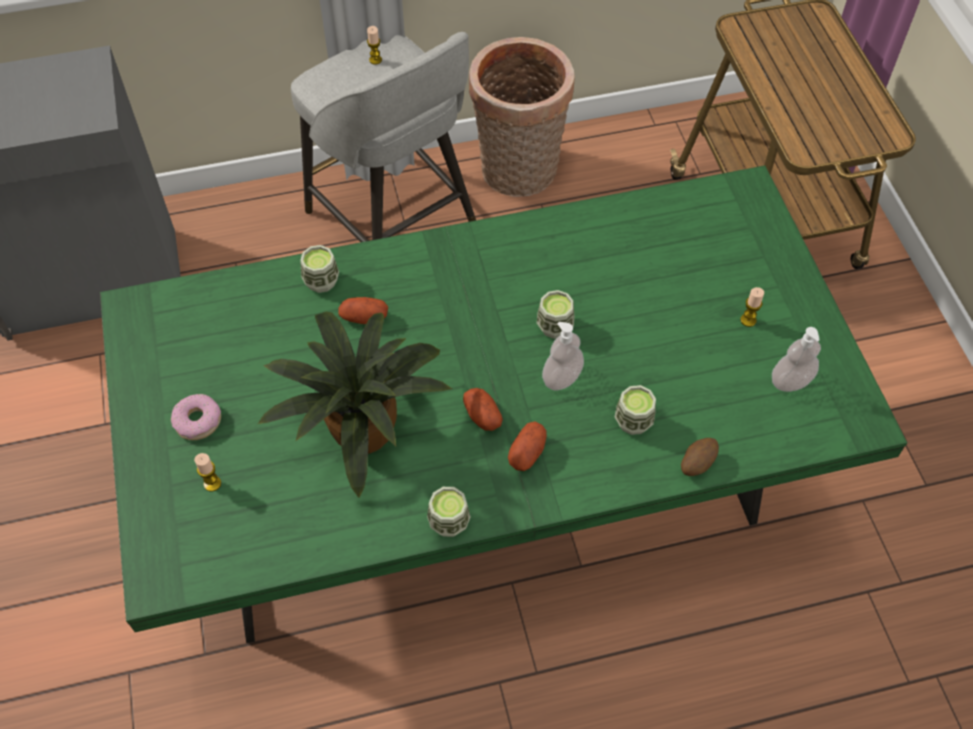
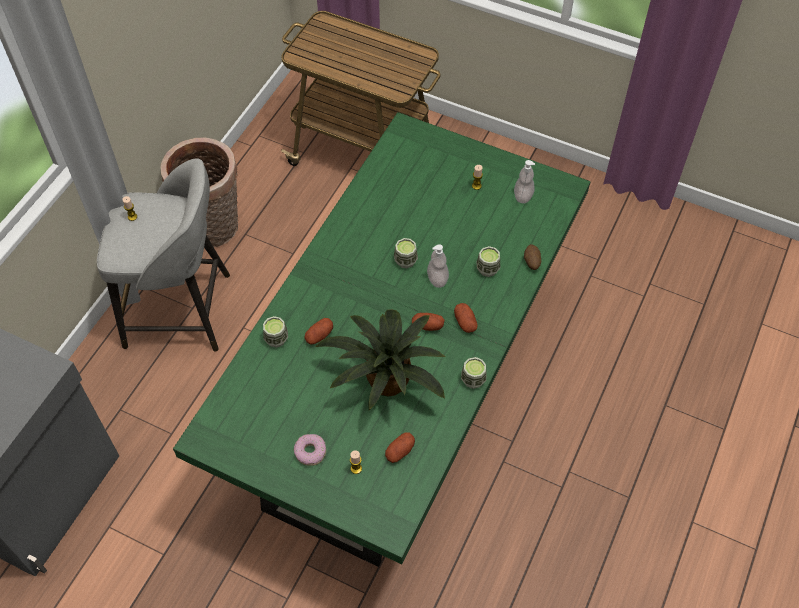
camera: 50 degrees left, 0 degrees up
none -> potato [385,432,415,463]

